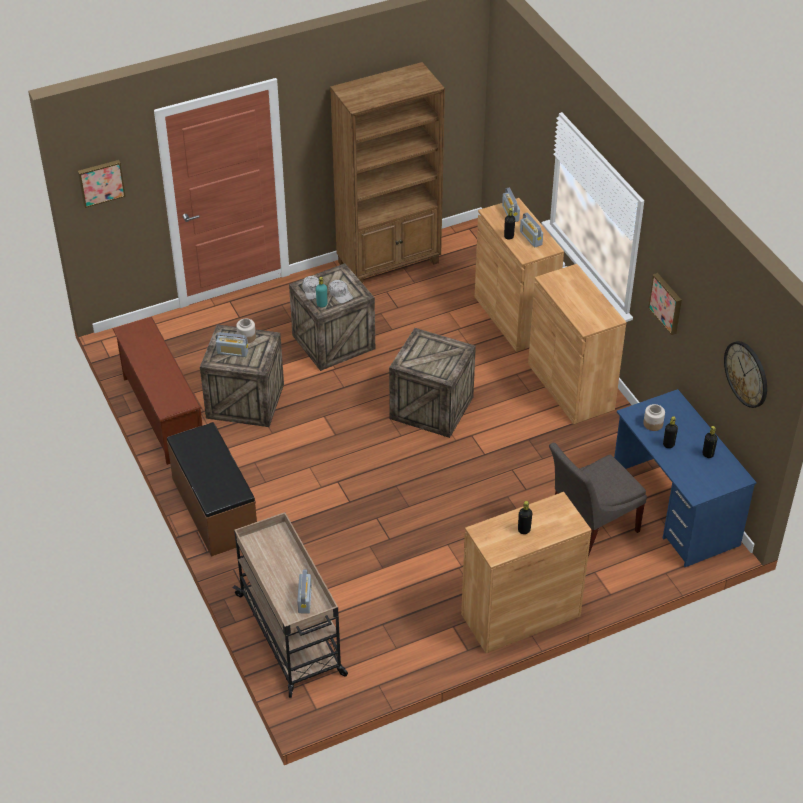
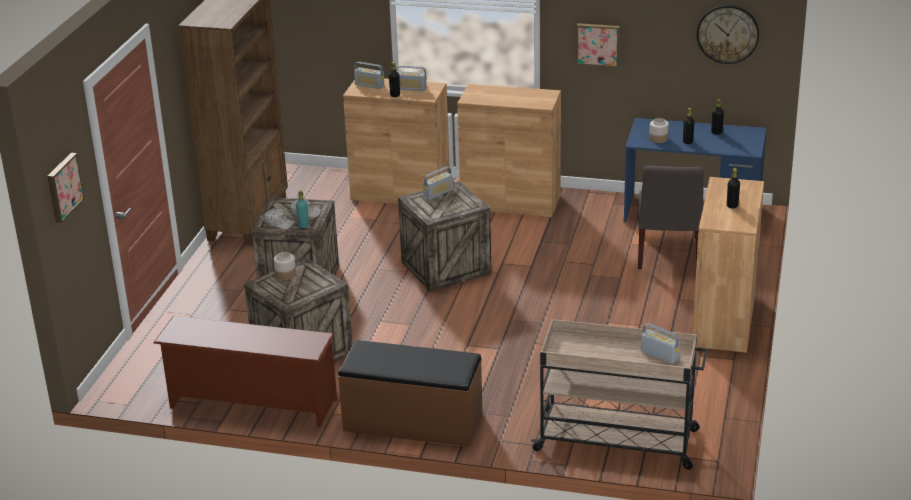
camera: 50 degrees left, 15 degrees down
radio [216,332,248,357] -> radio moved to [423,166,453,200]

